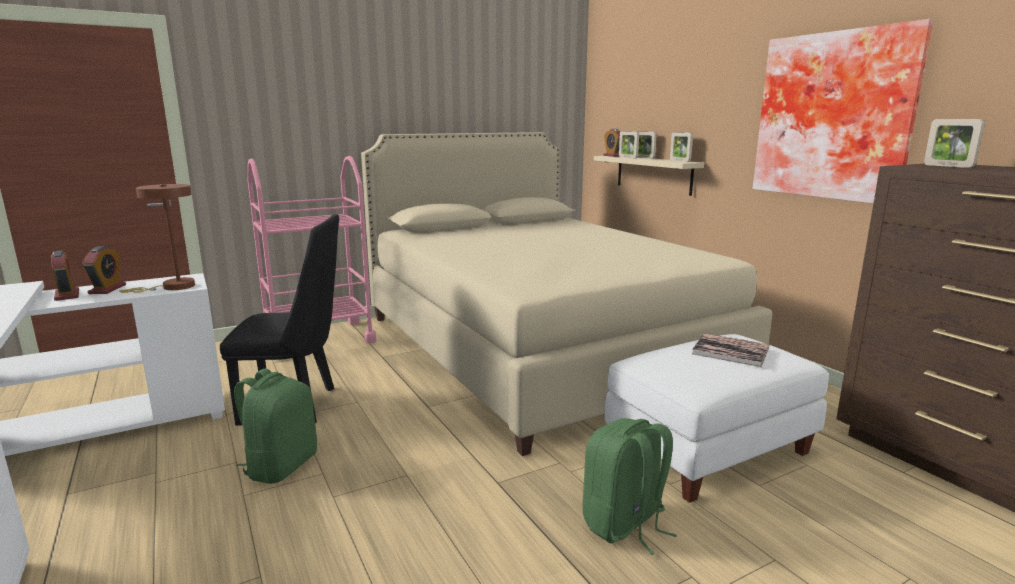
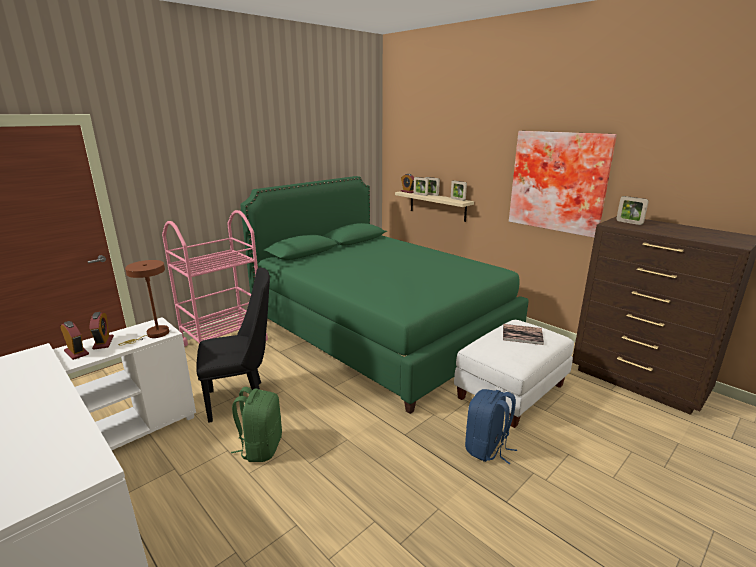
camera: 15 degrees left, 5 degrees up
beige bed [361,132,772,456] -> green bed [240,176,529,414]
green backpack [583,418,677,555] -> blue backpack [465,389,517,465]

